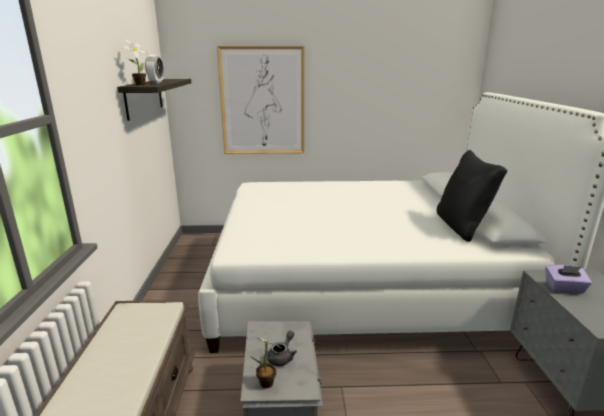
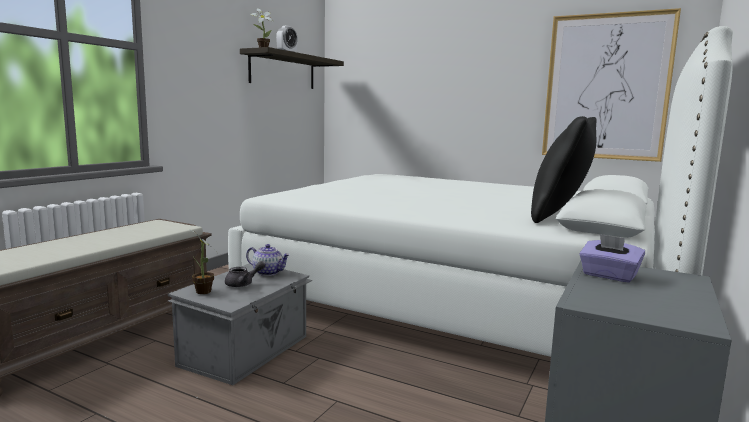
camera: 30 degrees right, 10 degrees down
picture [217,46,304,154] -> picture moved to [542,8,681,162]
none -> teapot [246,244,290,276]

